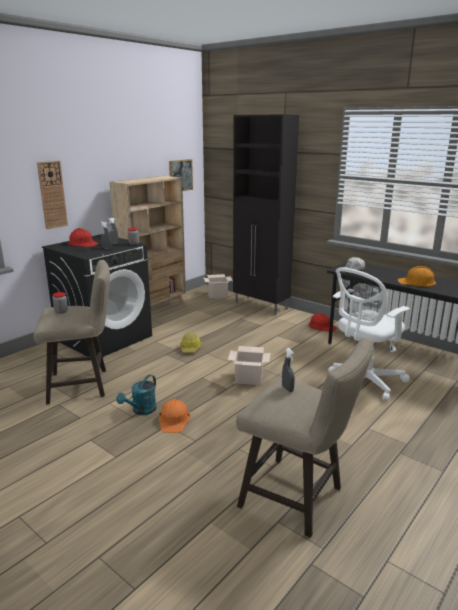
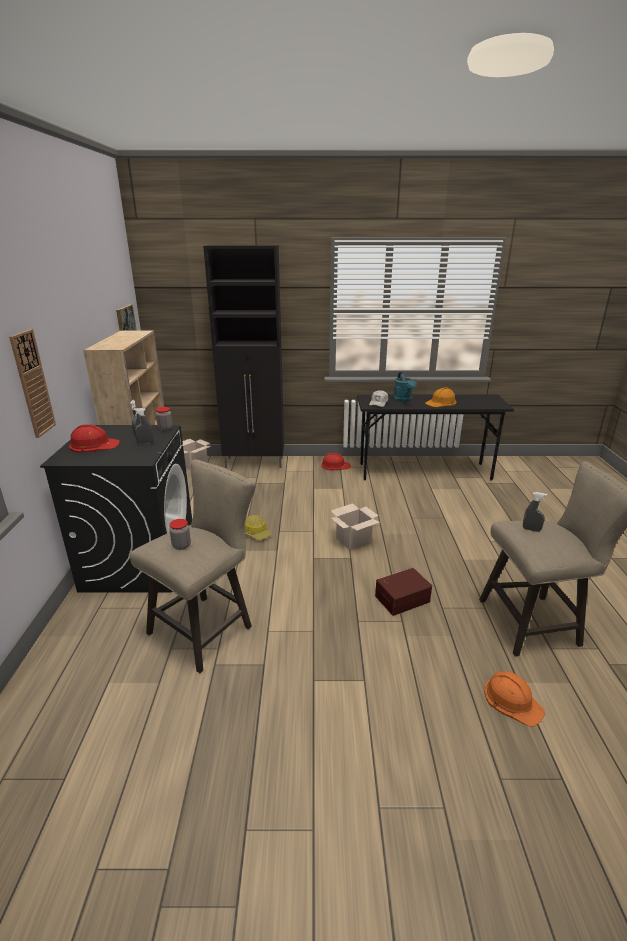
camera: 40 degrees left, 5 degrees up
turquoise watering can [116,375,157,415] -> turquoise watering can moved to [393,372,417,402]
orange hard hat [159,399,190,433] -> orange hard hat moved to [484,671,545,727]
white office chair [328,267,410,401] -> none
none -> brown storage box [375,568,432,616]

